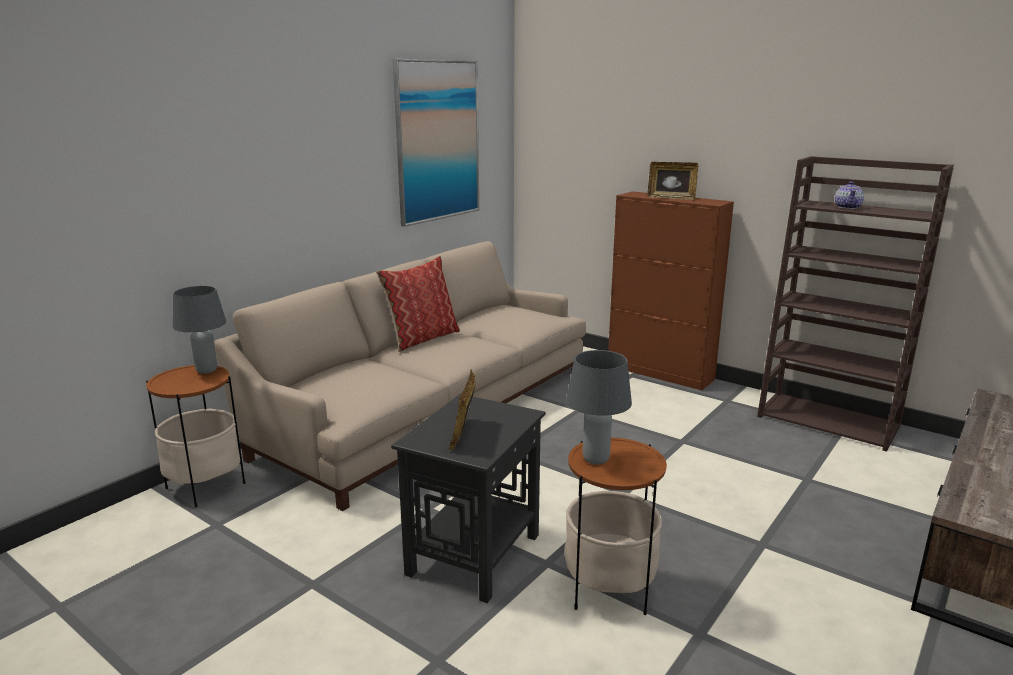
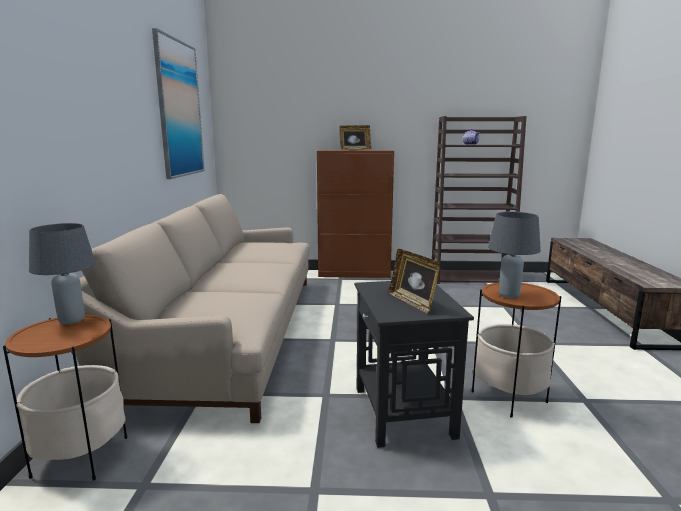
camera: 35 degrees left, 5 degrees down
pillow [376,256,460,352] -> none

